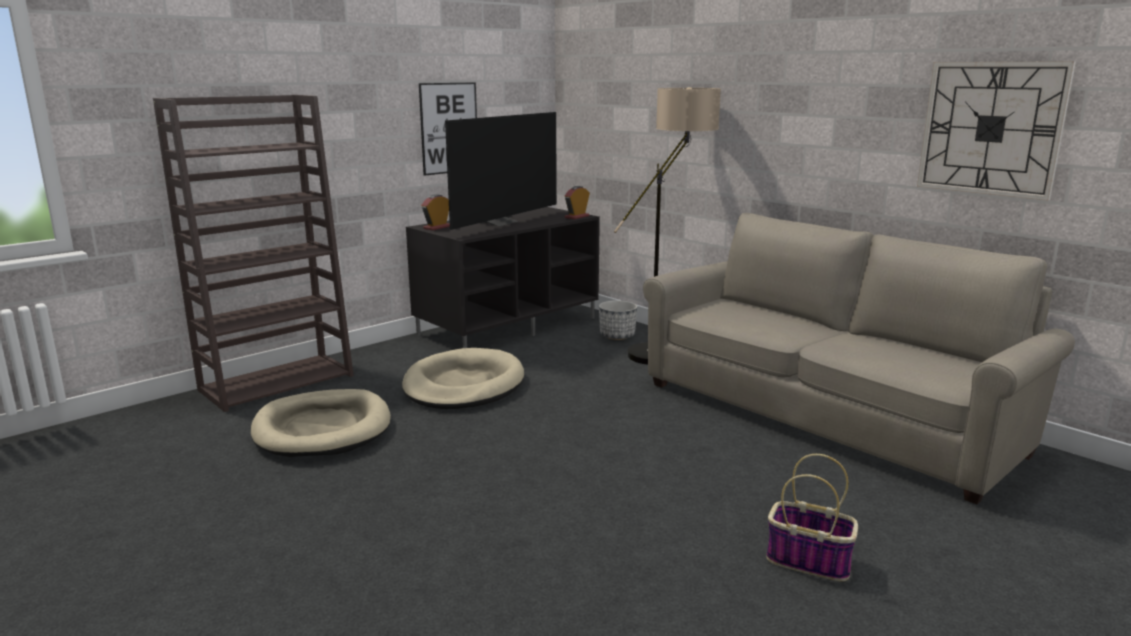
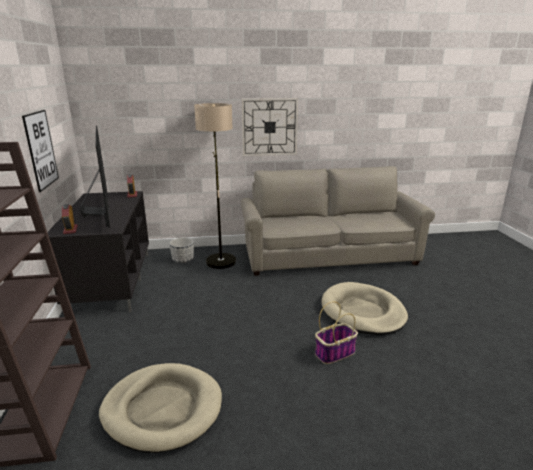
camera: 55 degrees left, 5 degrees up
beige dog bed [402,348,524,409] -> beige dog bed moved to [322,282,408,335]
basket [767,454,858,582] -> basket moved to [315,301,358,364]
wall clock [917,61,1076,201] -> wall clock moved to [242,98,298,156]

